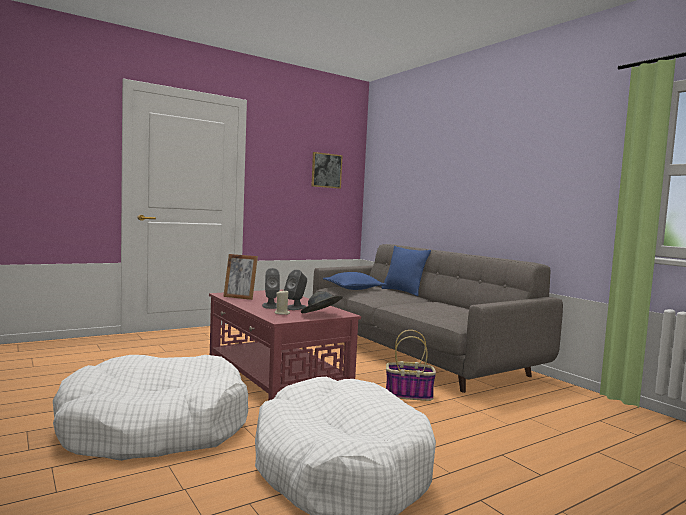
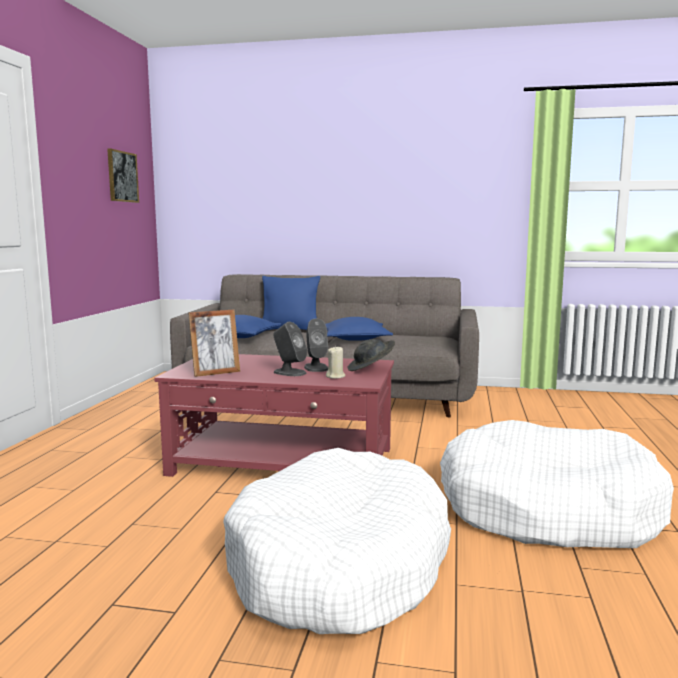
camera: 45 degrees left, 5 degrees up
basket [386,330,436,401] -> none
none -> blue pillow [325,317,393,341]

